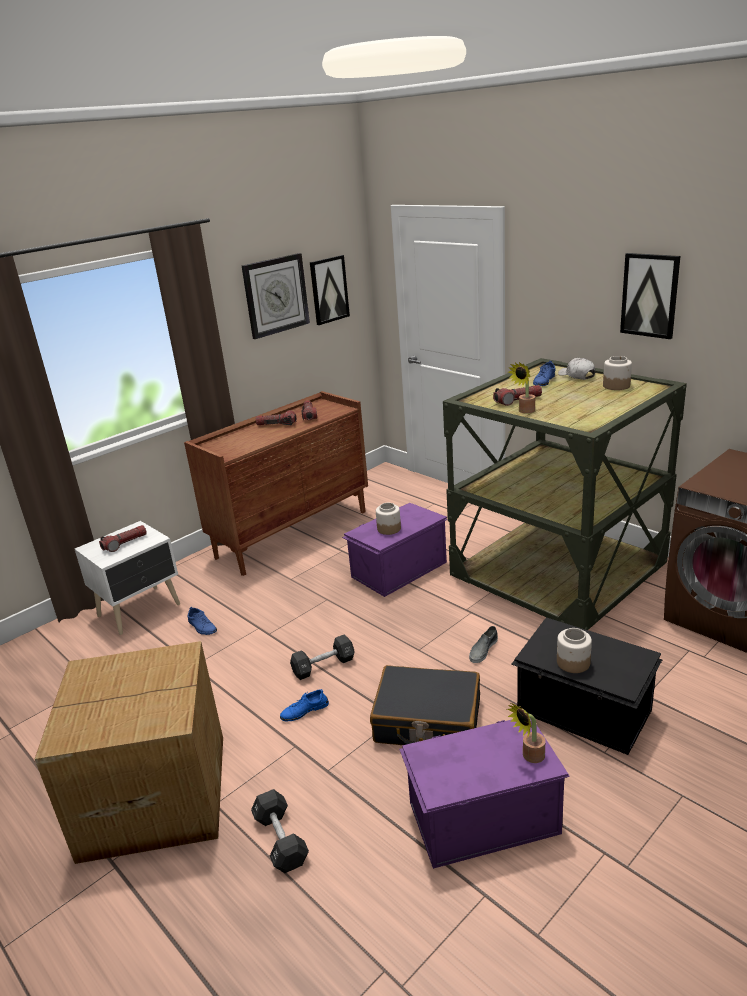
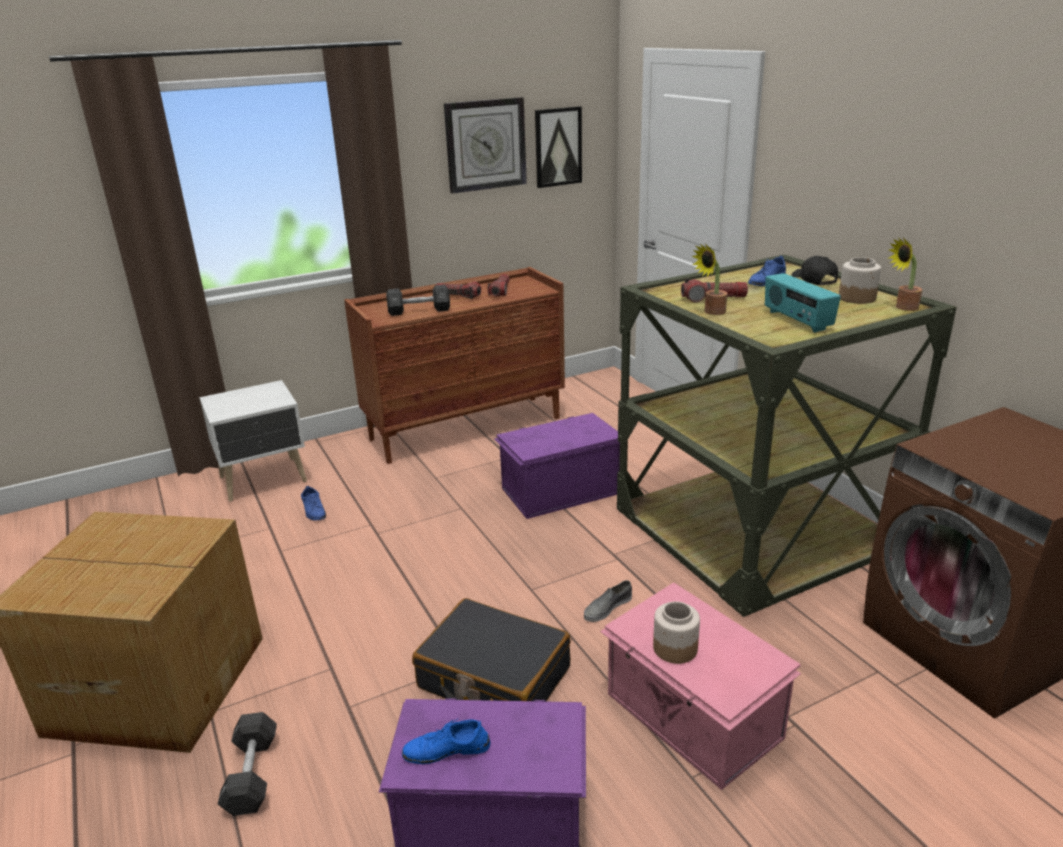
camera: 15 degrees right, 0 degrees up
flashlight [99,525,147,552] -> none
blue shoe [280,689,329,721] -> blue shoe moved to [402,719,490,764]
black dumbbell [290,635,355,680] -> black dumbbell moved to [386,285,450,316]
jar [376,503,401,535] -> none
potted plant [507,703,545,763] -> potted plant moved to [889,238,922,311]
black storage box [511,617,662,755] -> pink storage box [600,583,801,790]
white cap [558,358,595,380] -> black cap [791,256,838,285]
picture [620,253,680,339] -> none
none -> radio [765,273,841,333]

